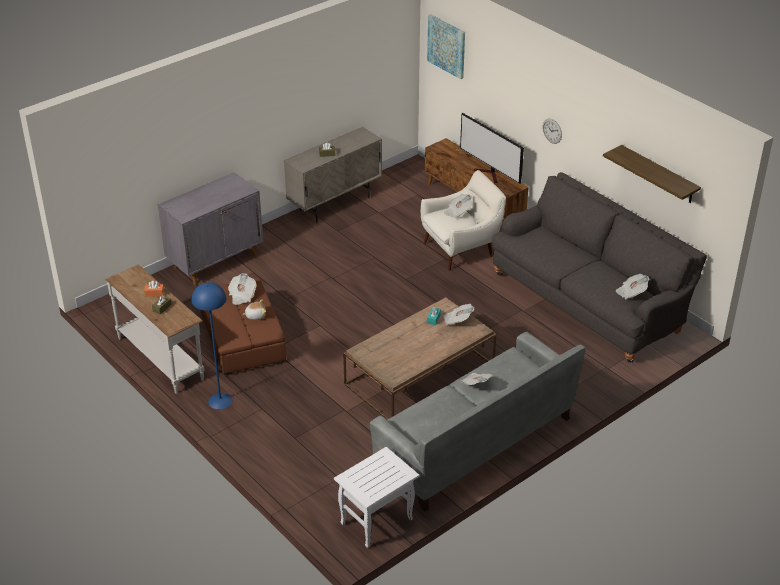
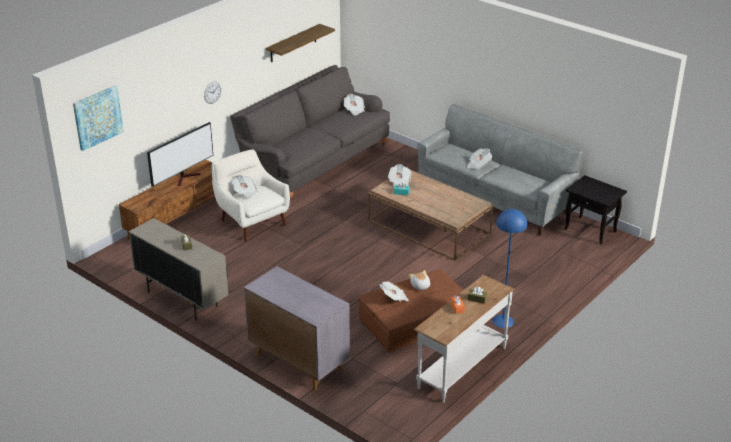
camera: 100 degrees left, 5 degrees down
white side table [334,447,419,548] -> black side table [565,175,627,244]

